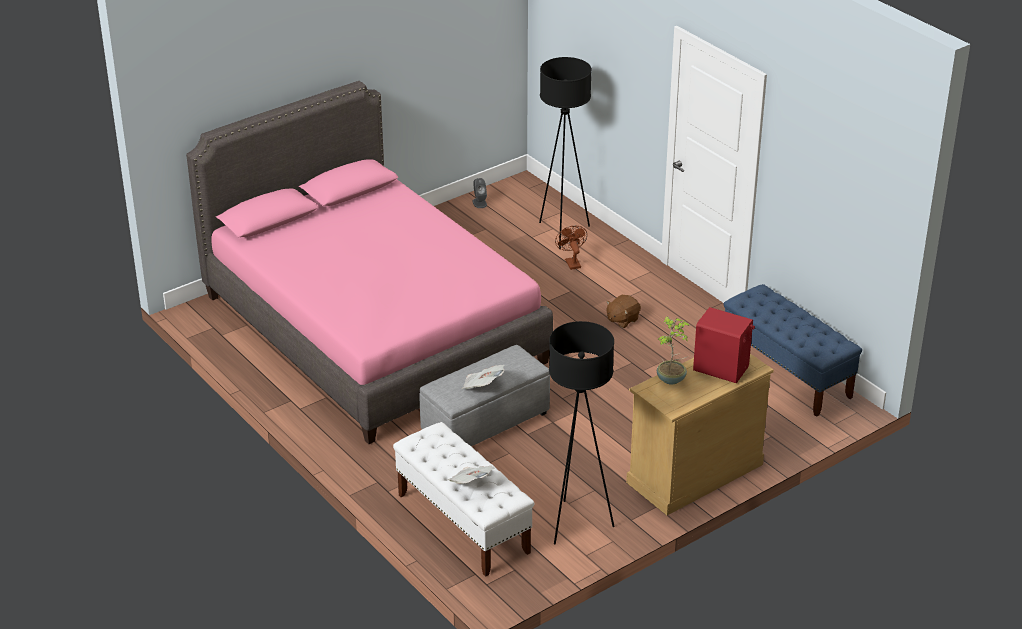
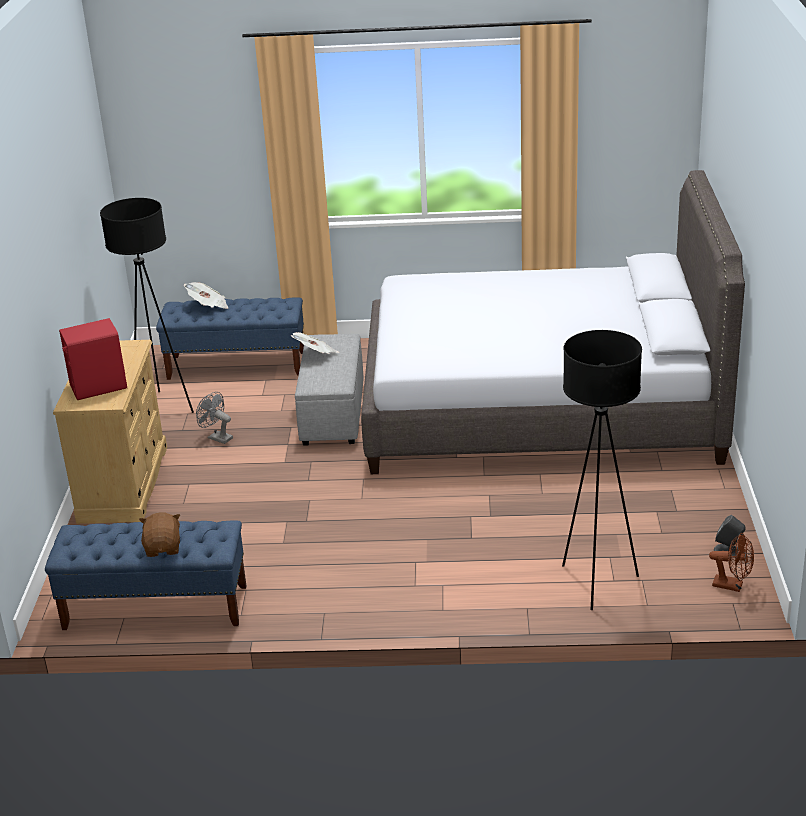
camera: 130 degrees right, 5 degrees down
pink bed [186,81,553,444] -> grey bed [361,170,745,474]
white bench [393,422,535,577] -> blue bench [156,297,304,380]
brown fan [555,226,587,270] -> brown fan moved to [709,533,754,592]
brown plush toy [606,295,641,328] -> brown plush toy moved to [139,512,180,557]
potted plant [657,316,689,385] -> none
none -> grey fan [196,392,233,444]

